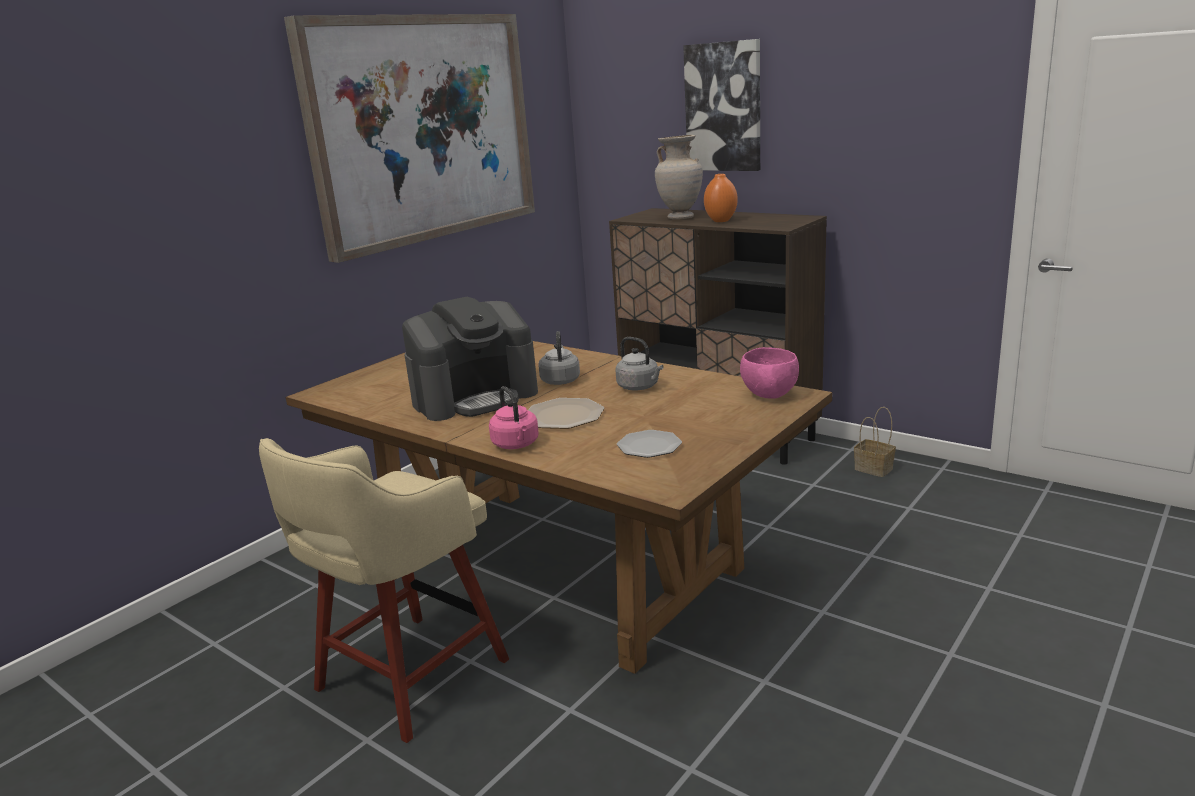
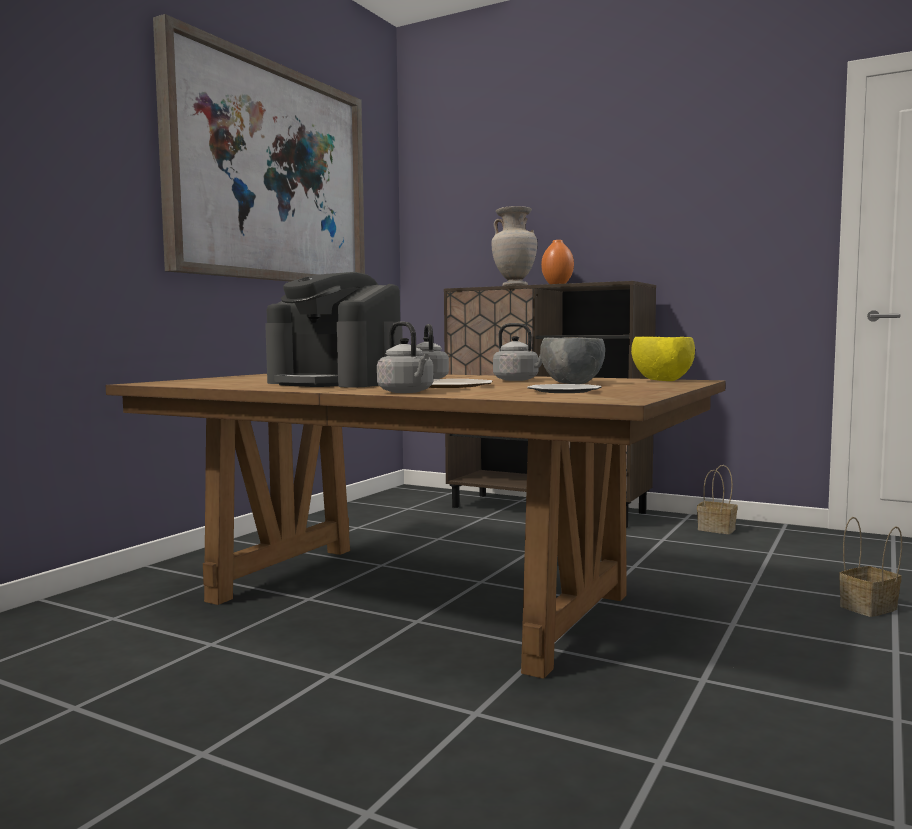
camera: 10 degrees left, 15 degrees down
beige stool [259,438,509,743] -> none
coffee machine [402,297,538,421] -> coffee machine turned 75 degrees clockwise [265,272,403,388]
pink kettle [489,386,539,449] -> grey kettle [377,322,433,393]
picture [683,39,760,171] -> none
pink bowl [740,347,799,399] -> yellow bowl [631,336,695,381]
none -> grey bowl [540,337,605,384]
none -> basket [839,517,902,617]

